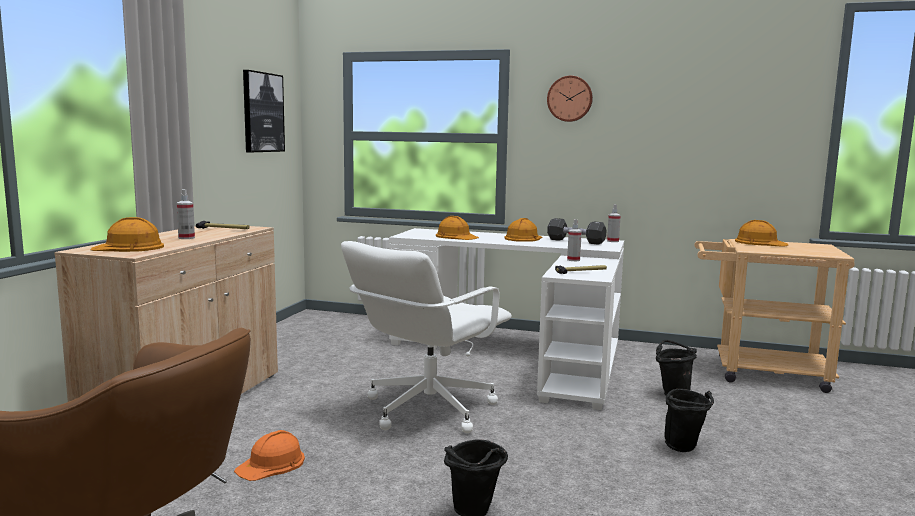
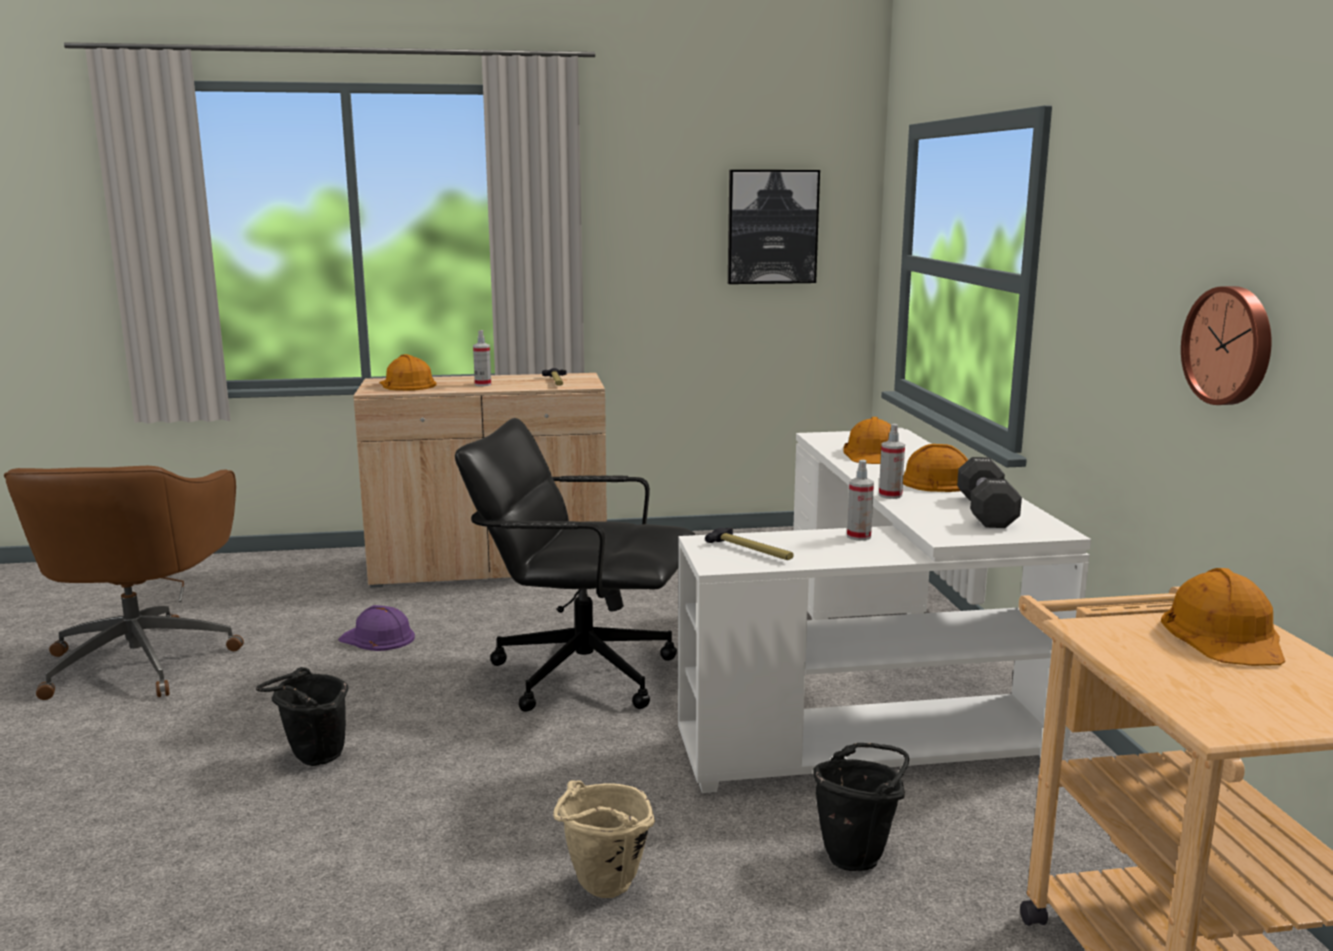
camera: 65 degrees right, 5 degrees up
orange hard hat [234,430,305,481] -> purple hard hat [338,605,415,651]
white office chair [341,241,512,433] -> black office chair [455,418,695,712]
wall clock [547,76,593,122] -> wall clock moved to [1181,286,1271,405]
spray bottle [607,204,621,242] -> spray bottle moved to [879,424,905,499]
black bucket [664,389,714,452] -> beige bucket [553,780,655,898]

